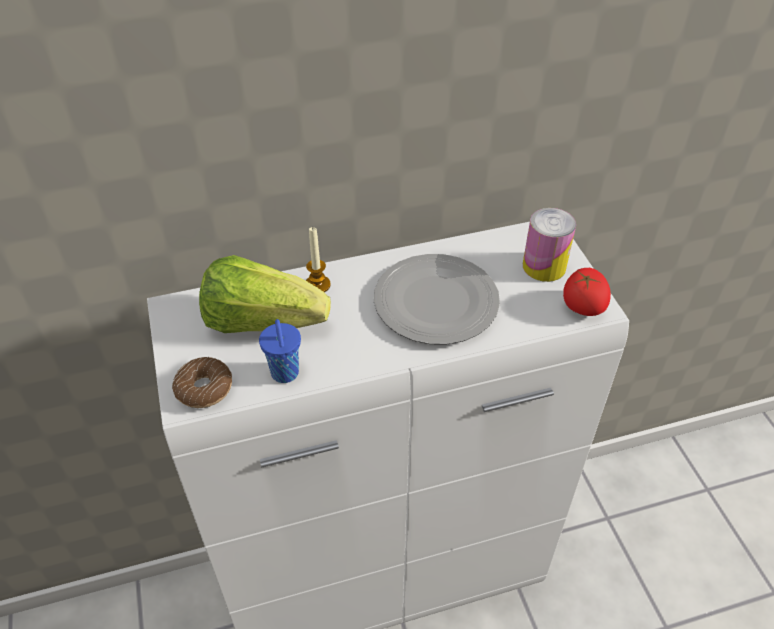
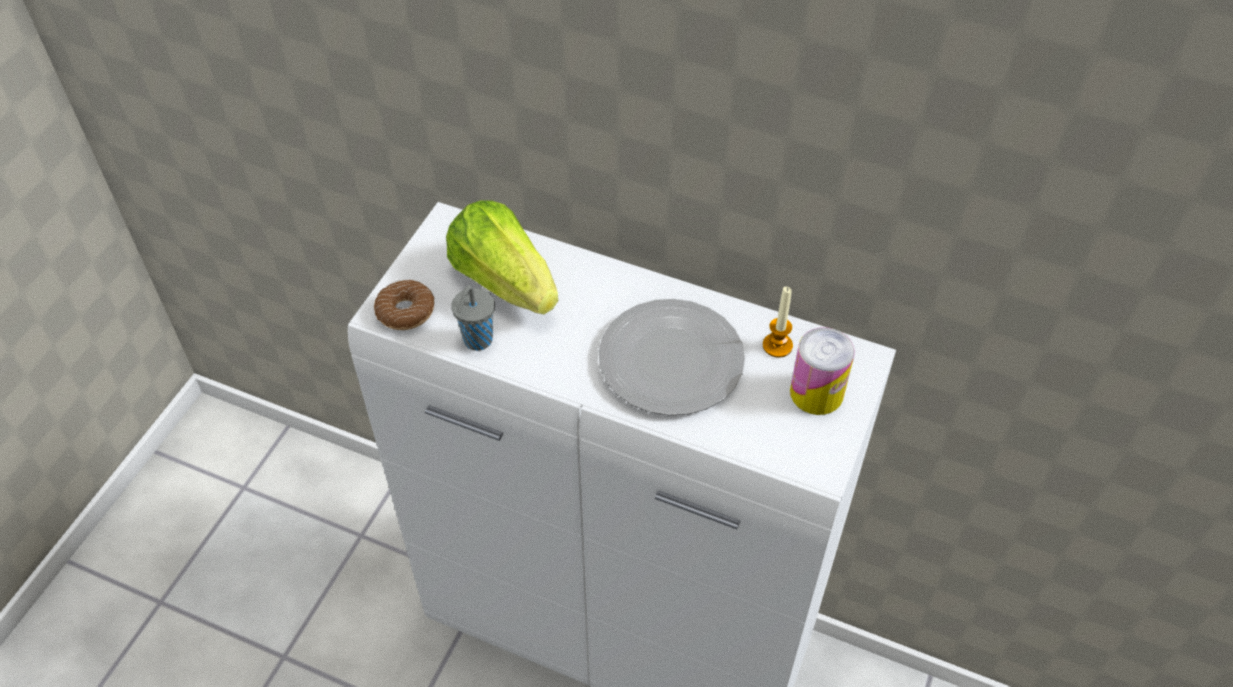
camera: 40 degrees right, 5 degrees up
blue cup [259,319,301,383] -> grey cup [451,285,495,351]
candle [306,227,331,292] -> candle moved to [763,287,793,358]
tomato [563,268,611,316] -> none

